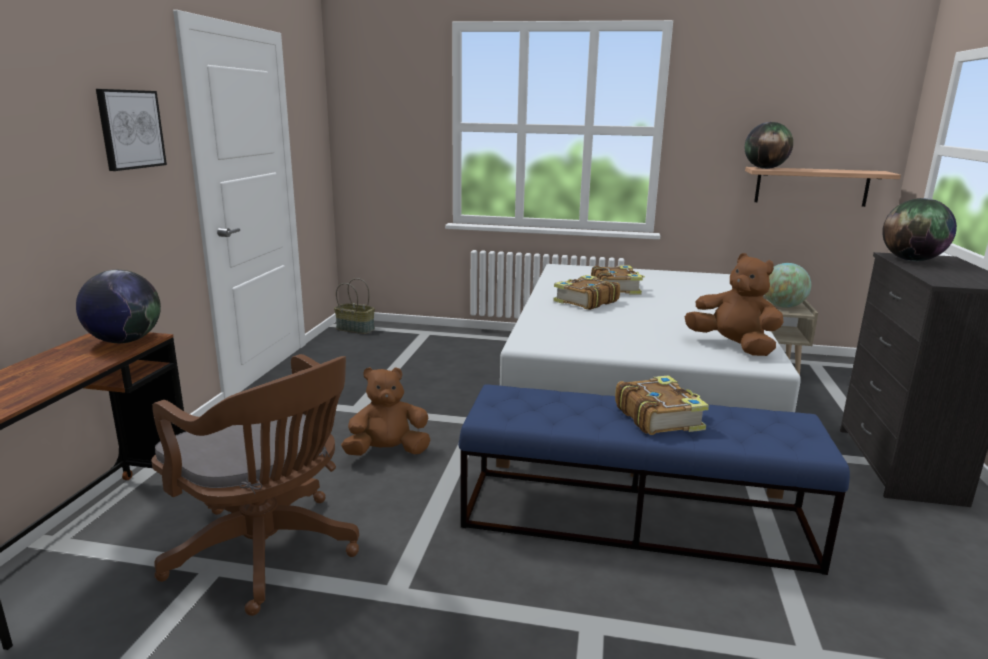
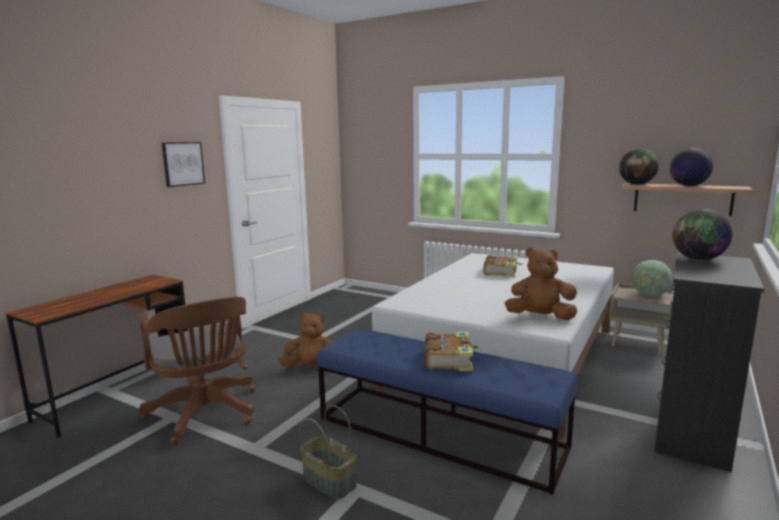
camera: 20 degrees right, 5 degrees down
globe [76,270,161,343] -> globe moved to [670,148,713,186]
basket [334,278,375,334] -> basket moved to [300,405,357,499]
book [553,275,620,310] -> none
brown plush toy [685,253,784,356] -> brown plush toy turned 60 degrees counterclockwise [505,248,577,320]

